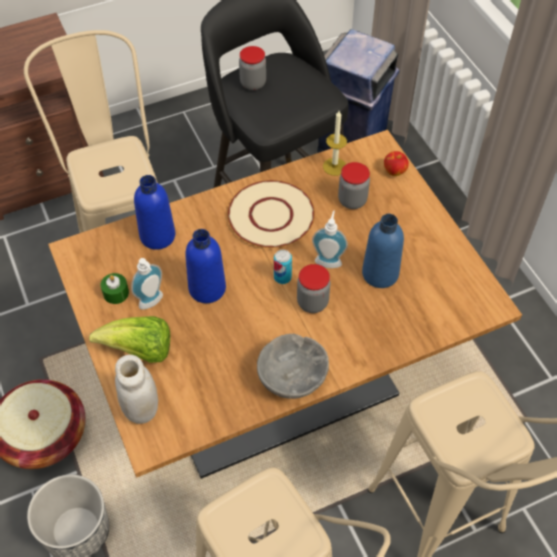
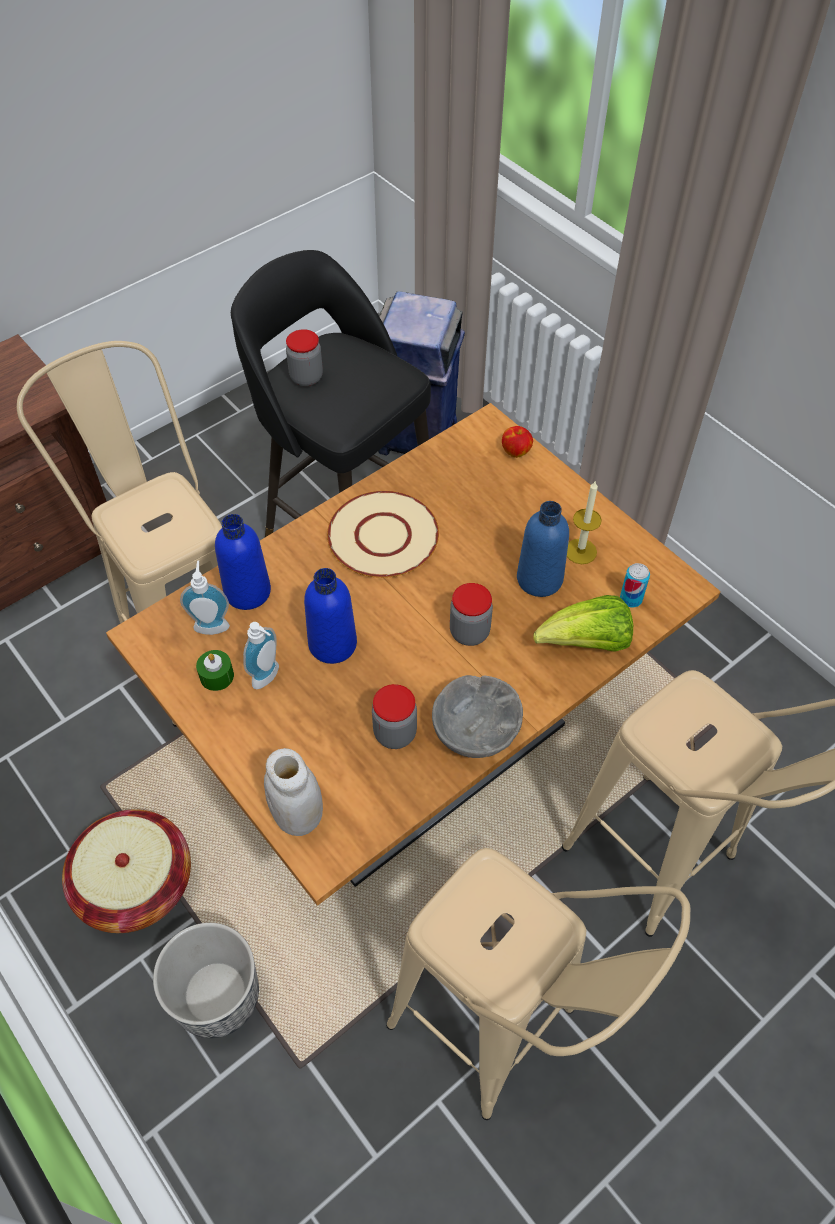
camera: 15 degrees left, 0 degrees up
lettuce [89,316,170,363] -> lettuce moved to [533,595,633,652]
can [274,250,292,284] -> can moved to [620,563,650,607]
soap dispenser [312,210,348,268] -> soap dispenser moved to [180,560,230,635]
candle [323,111,347,176] -> candle moved to [567,480,602,564]
jar [338,162,370,209] -> jar moved to [372,684,417,749]

